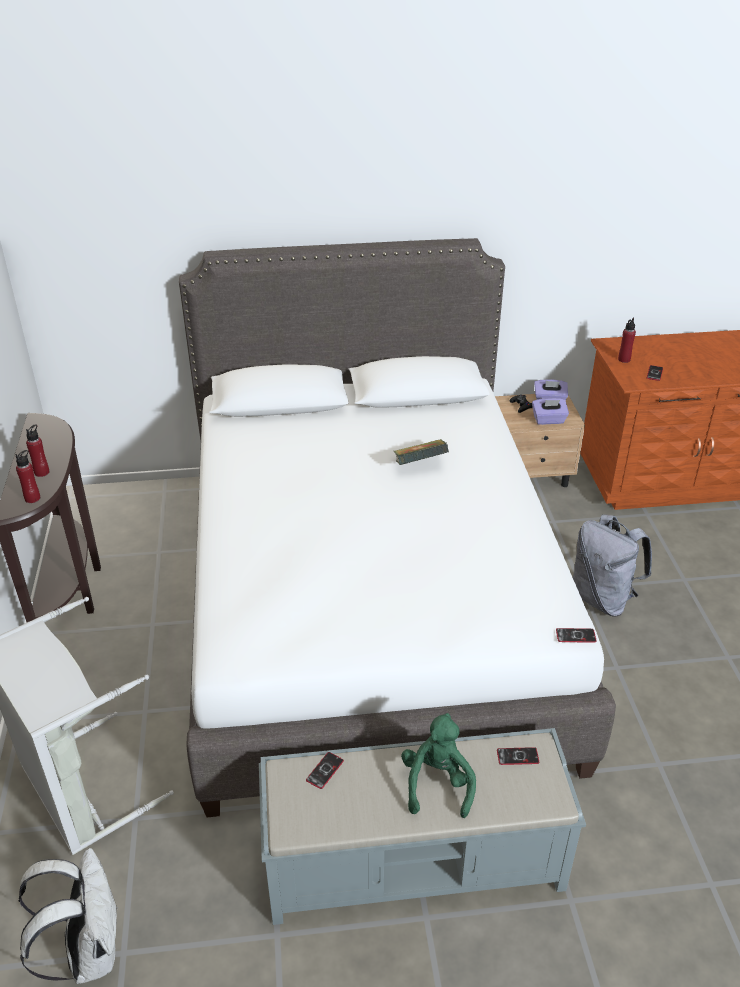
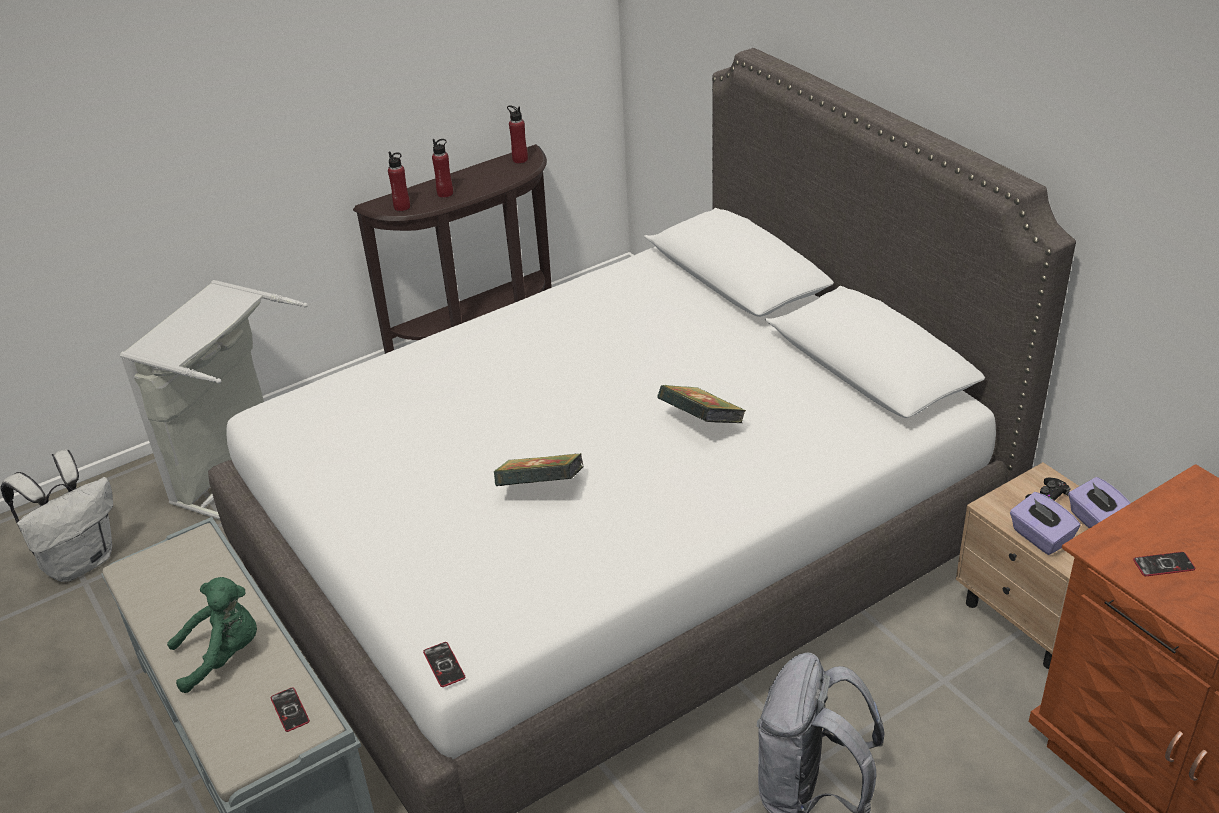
camera: 65 degrees right, 0 degrees up
phone [306,752,344,789] -> none
red bottle [618,318,636,363] -> red bottle moved to [507,106,528,163]
none -> book [494,453,584,486]

